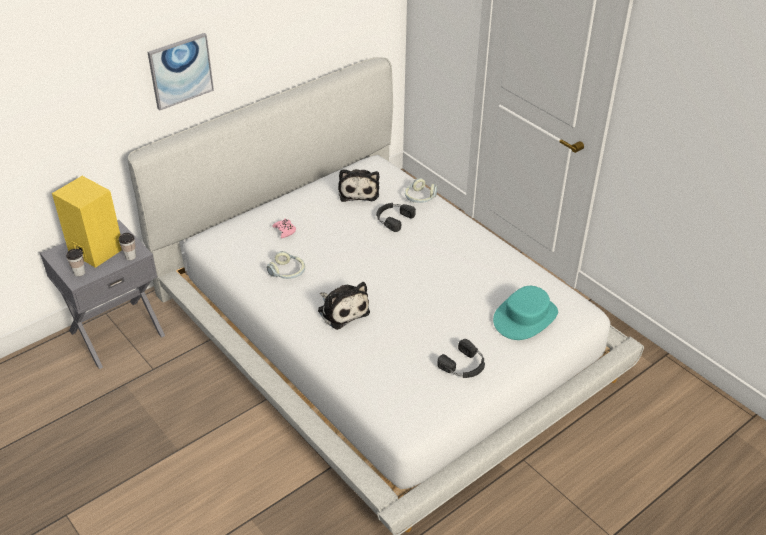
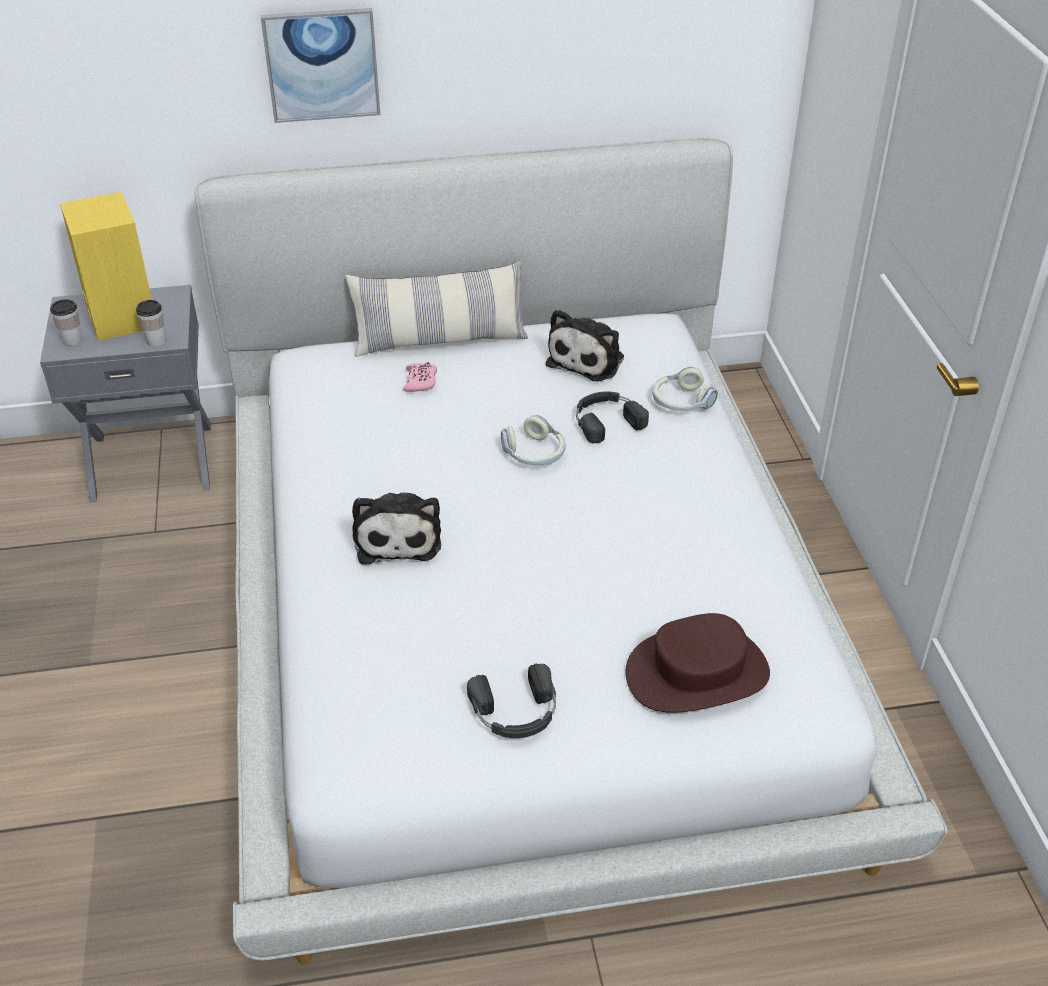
camera: 30 degrees right, 0 degrees up
headphones [267,251,305,279] -> headphones moved to [501,415,566,465]
turquoise hat [493,286,558,340] -> brown hat [626,613,770,713]
none -> pillow [346,260,528,357]

